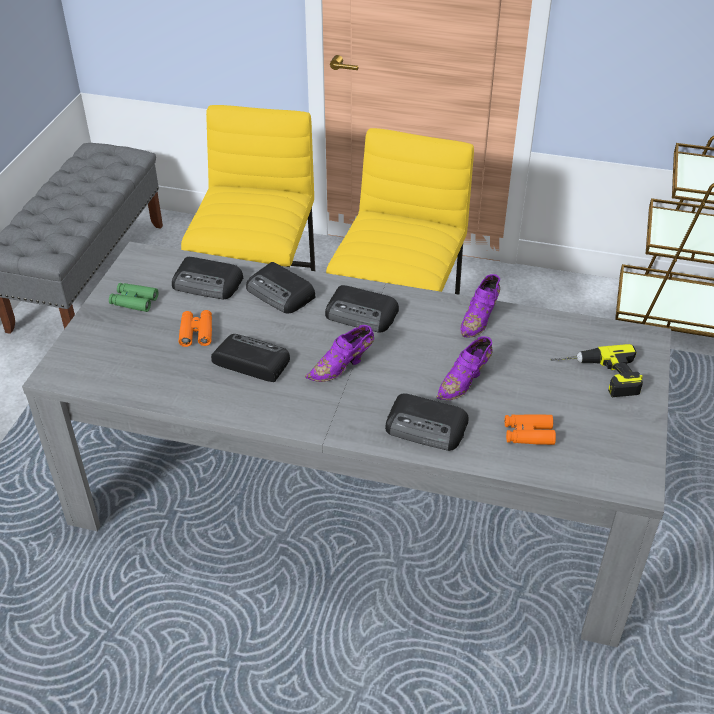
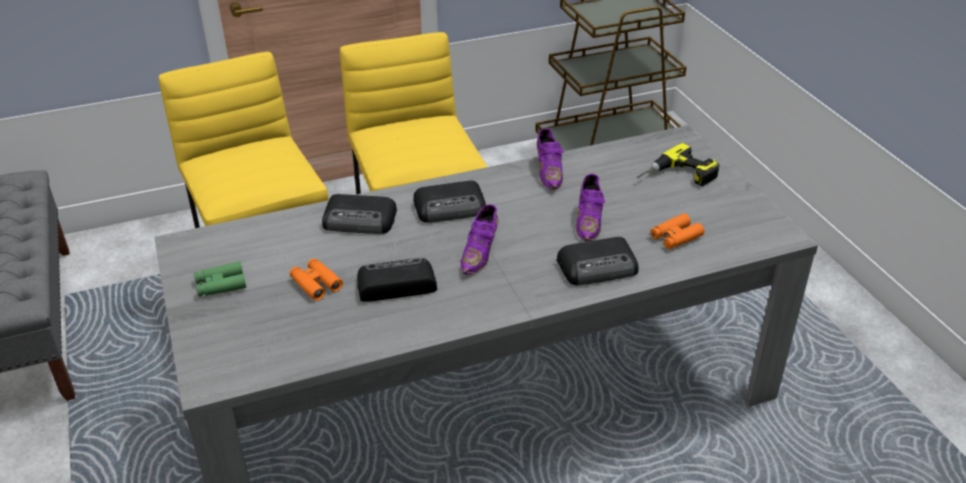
camera: 35 degrees left, 5 degrees down
radio [172,257,243,299] -> none

